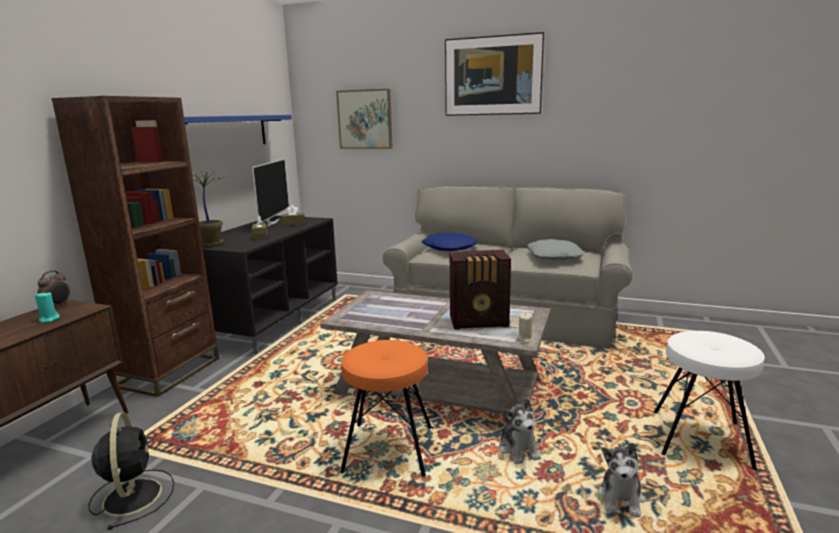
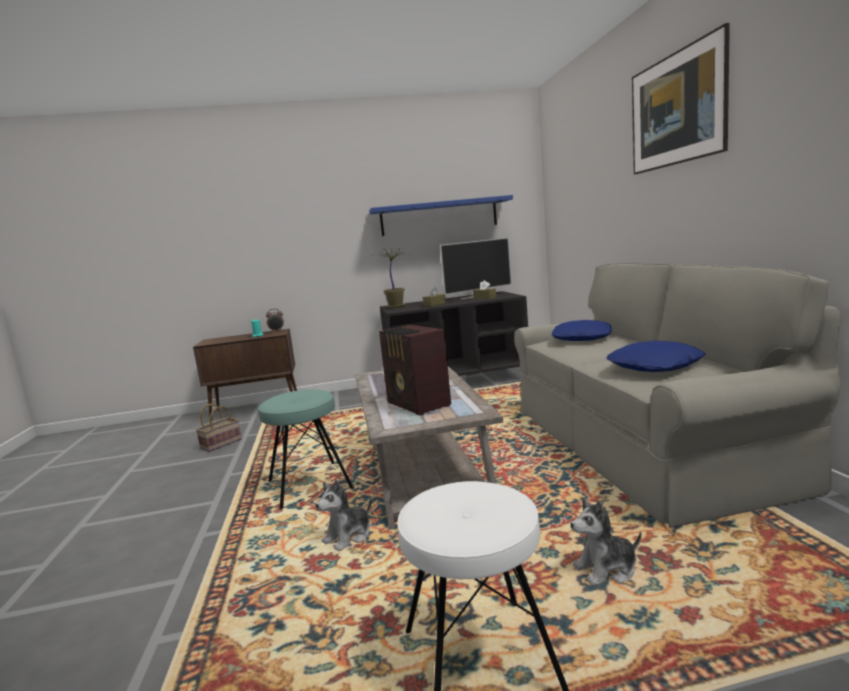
camera: 60 degrees right, 5 degrees down
brown bookcase [51,96,219,397] -> none
black fan [88,412,174,530] -> basket [196,404,242,452]
picture [336,89,393,149] -> none
orange stool [340,340,432,477] -> turquoise stool [258,389,353,510]
beige candle [516,313,533,343] -> none
grey pillow [527,239,584,260] -> blue pillow [607,341,706,372]
plush toy [598,443,644,518] -> plush toy moved to [570,497,642,586]

